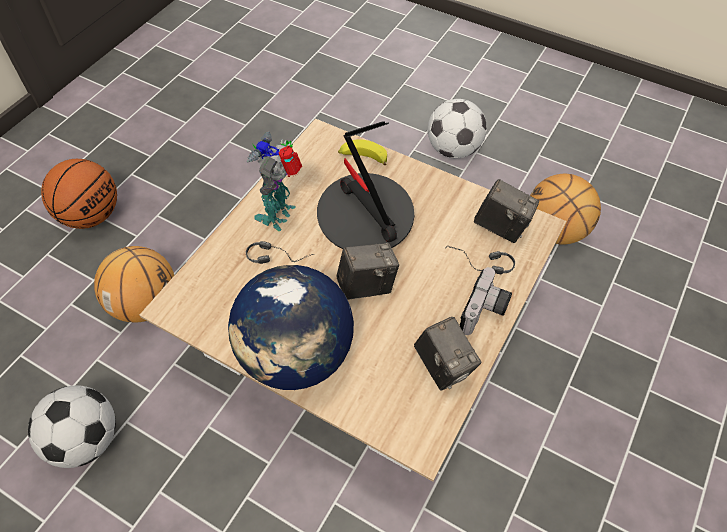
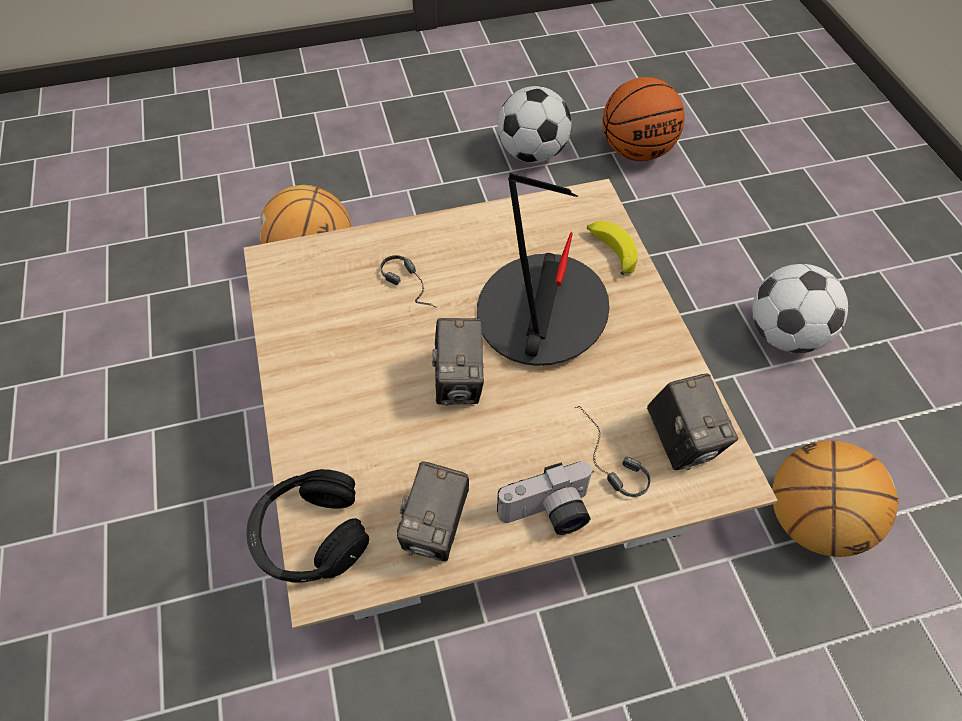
camera: 45 degrees right, 0 degrees up
football [28,385,116,468] -> football moved to [498,86,571,163]
basketball [41,159,117,229] -> basketball moved to [602,77,685,161]
globe [228,265,354,390] -> none
toy robot [247,131,302,231] -> none
camera [337,243,399,300] -> camera turned 60 degrees clockwise [432,318,484,406]
none -> black headphones [246,469,369,582]

